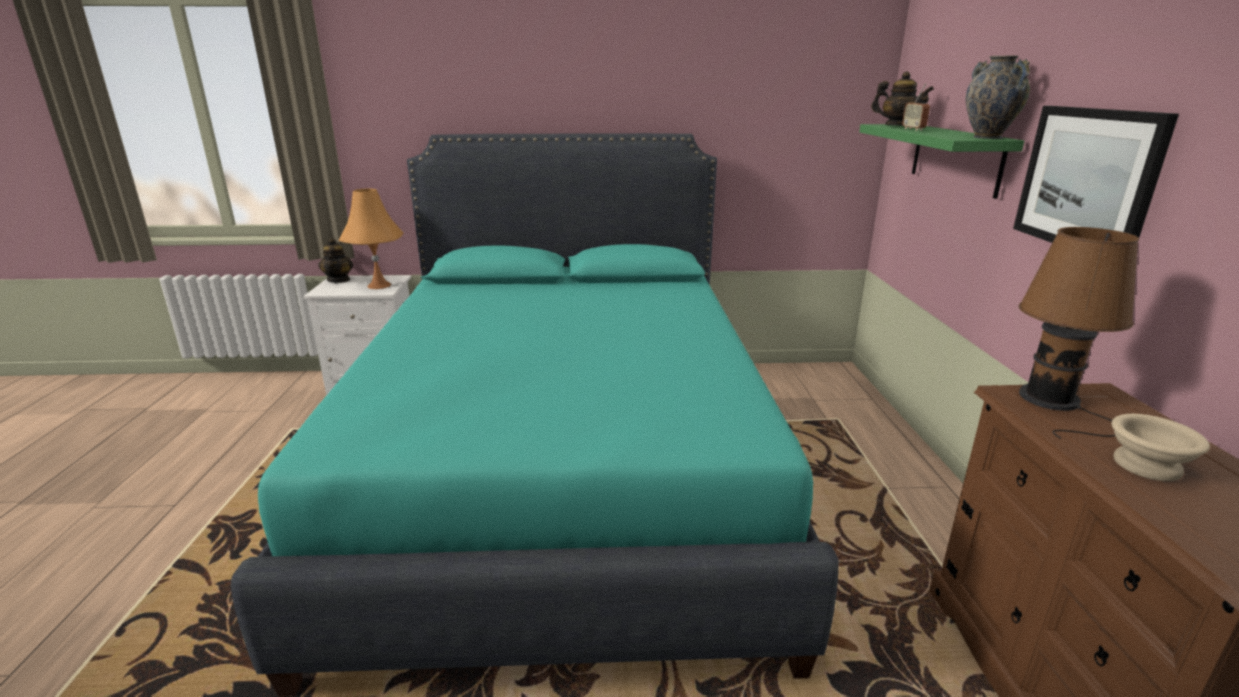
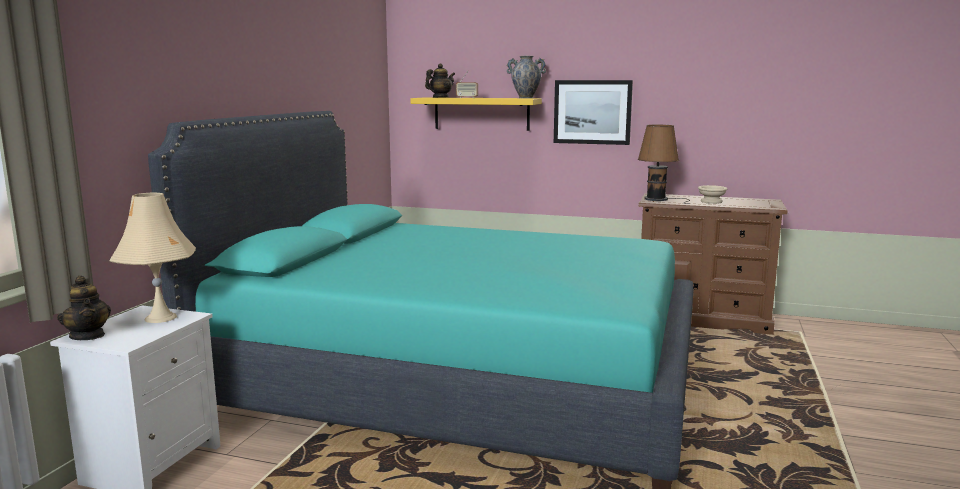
camera: 70 degrees left, 10 degrees down
teapot [318,238,353,283] -> teapot turned 45 degrees clockwise [57,276,111,340]
orange table lamp [338,188,404,289] -> beige table lamp [109,193,196,323]
green shelf [859,124,1024,199] -> yellow shelf [410,97,542,131]

